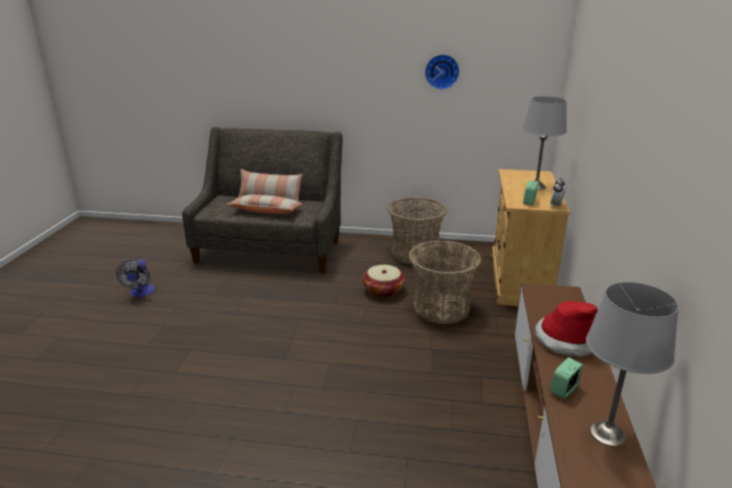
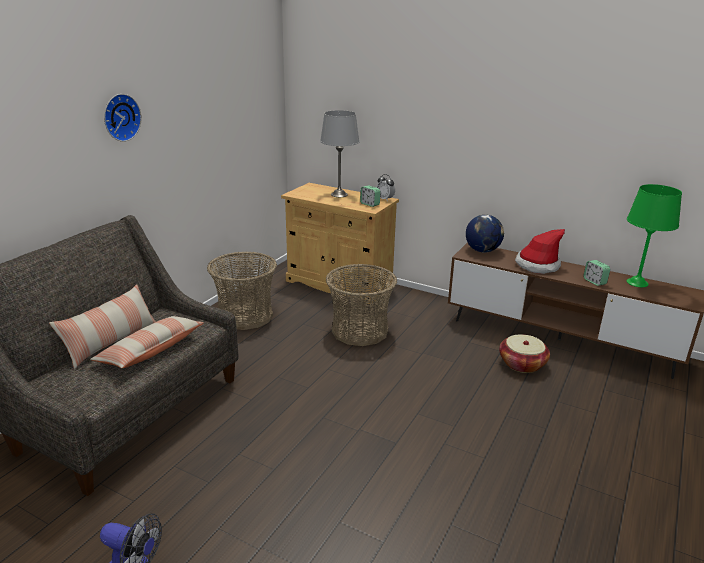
camera: 70 degrees left, 0 degrees up
basket [362,265,406,298] -> basket moved to [499,334,550,373]
wall clock [425,54,459,90] -> wall clock moved to [104,94,141,142]
grey table lamp [586,282,679,446] -> green table lamp [627,184,682,287]
none -> globe [466,215,504,252]

